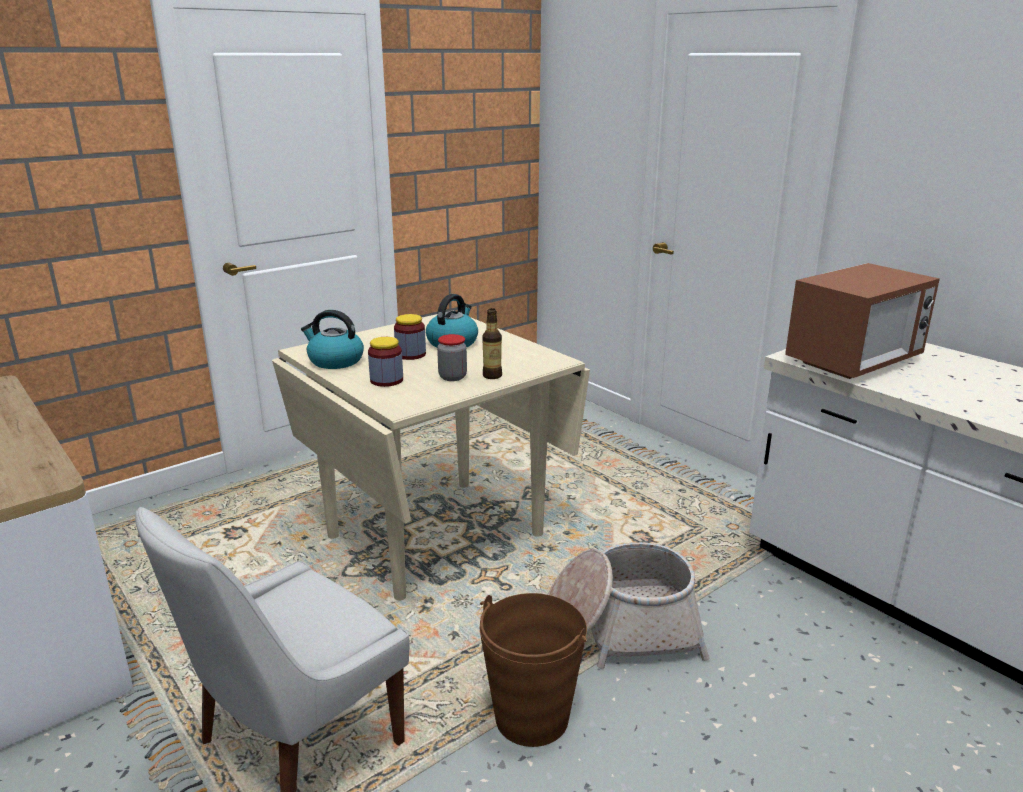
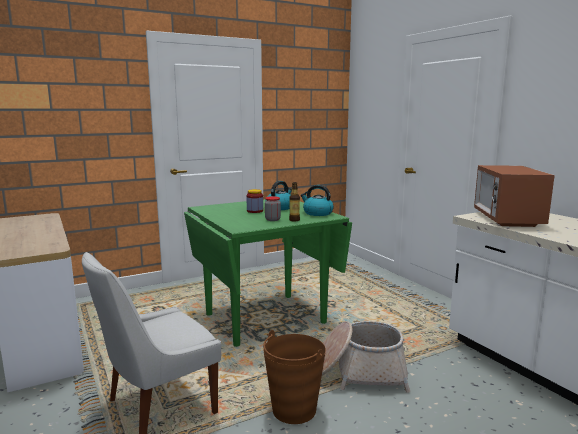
camera: 10 degrees right, 10 degrees down
beige dining table [272,314,590,601] -> green dining table [184,199,352,347]
kettle [301,310,364,369] -> kettle moved to [301,185,334,216]
jar [368,337,403,387] -> none
microwave [785,263,940,379] -> microwave turned 120 degrees clockwise [474,165,555,227]

